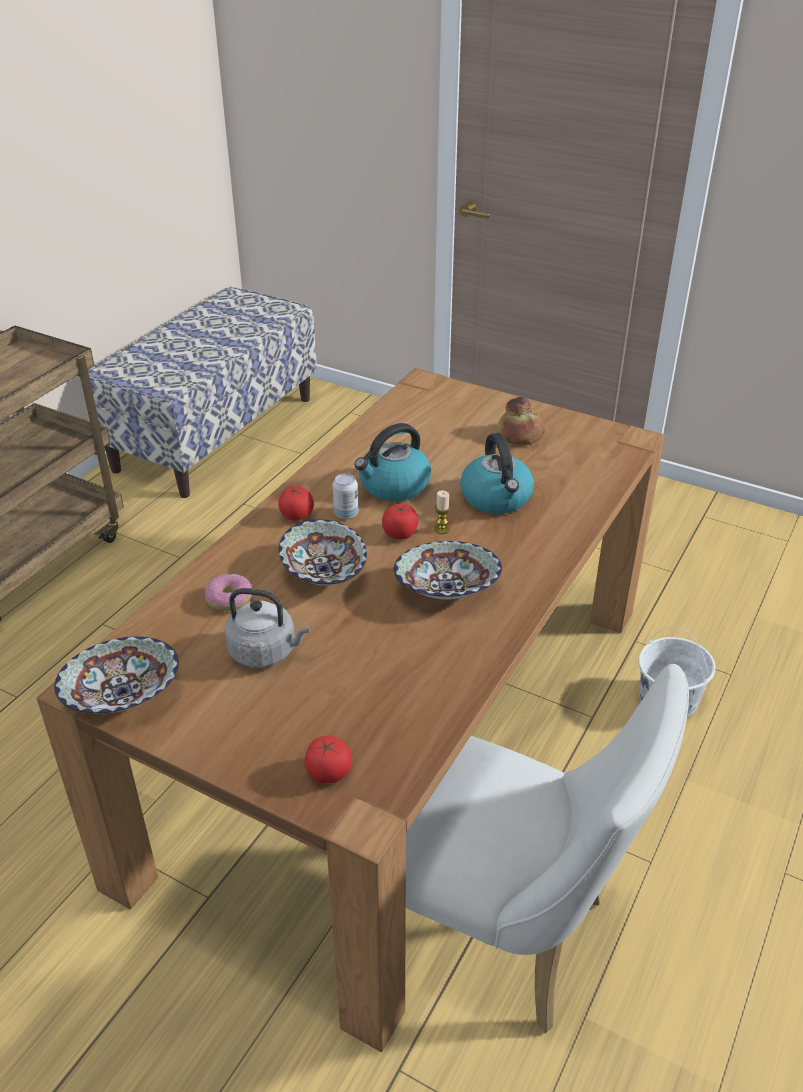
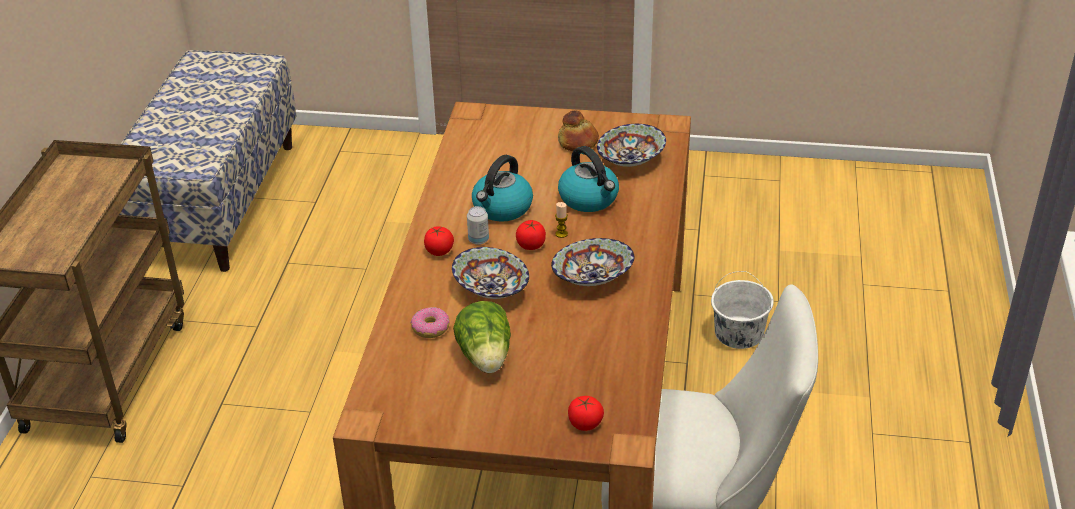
camera: 20 degrees left, 0 degrees up
bowl [54,637,179,714] -> bowl moved to [597,124,666,167]
grey kettle [225,588,310,668] -> lettuce [453,301,511,373]

